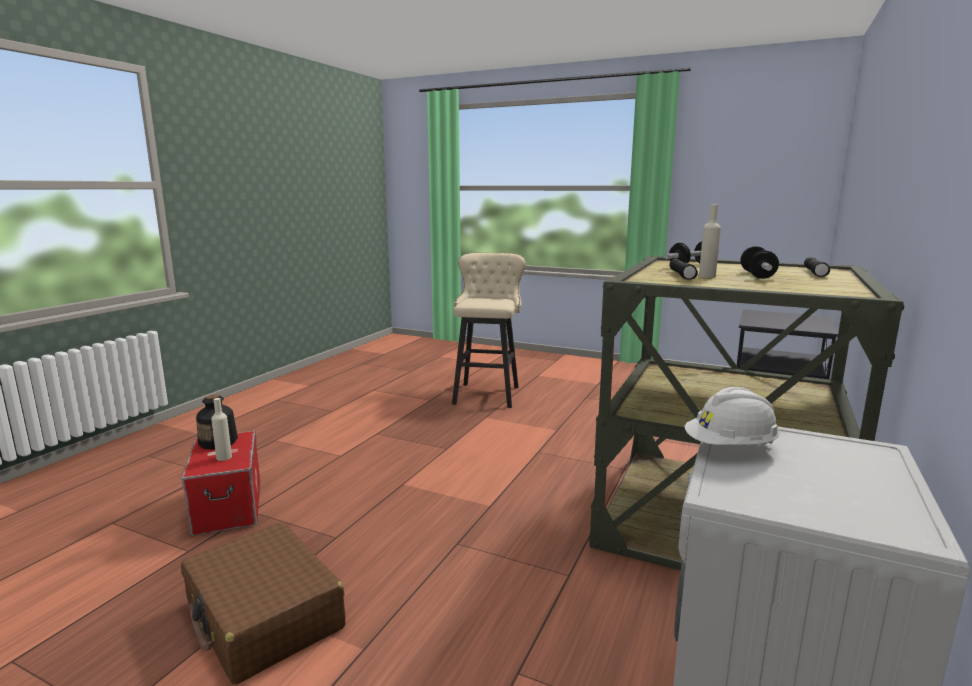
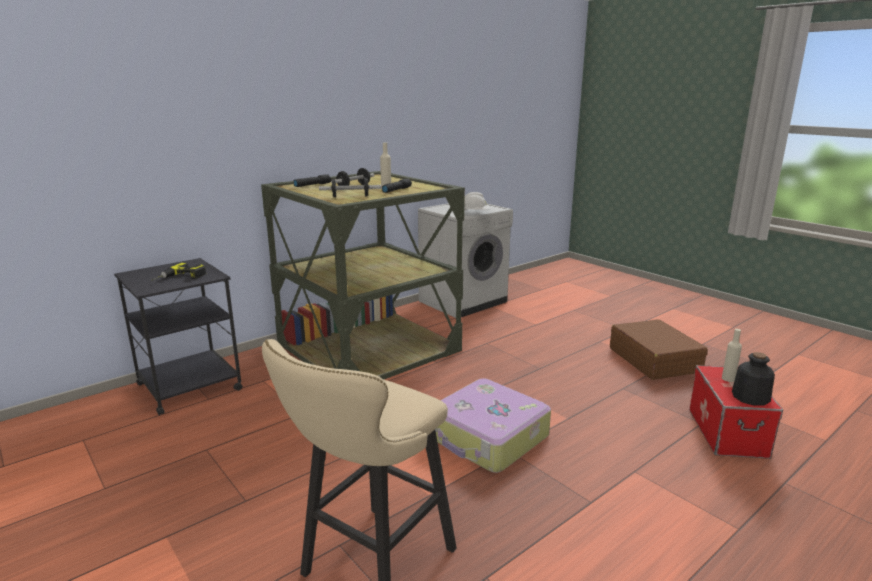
camera: 155 degrees left, 5 degrees up
none -> power drill [151,263,206,281]
none -> suitcase [435,378,551,473]

